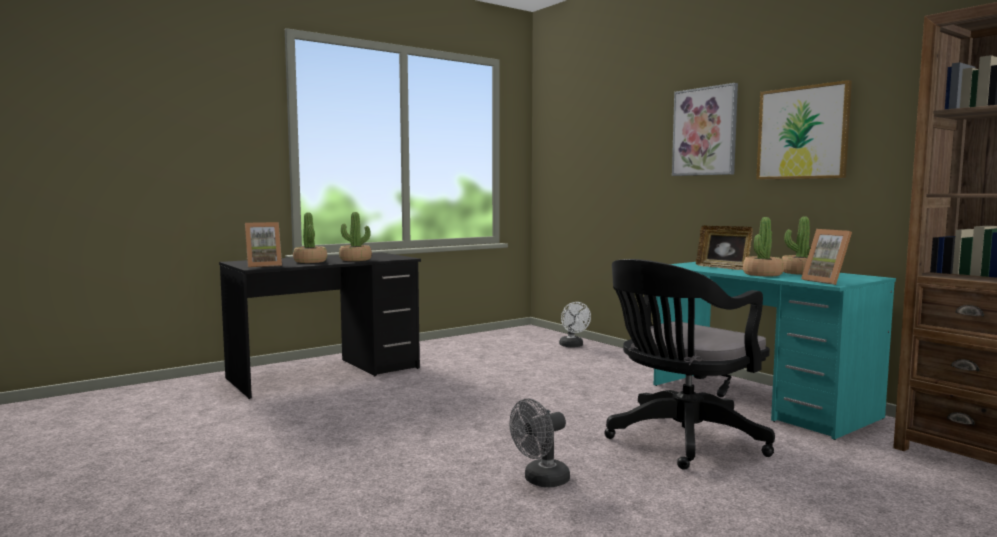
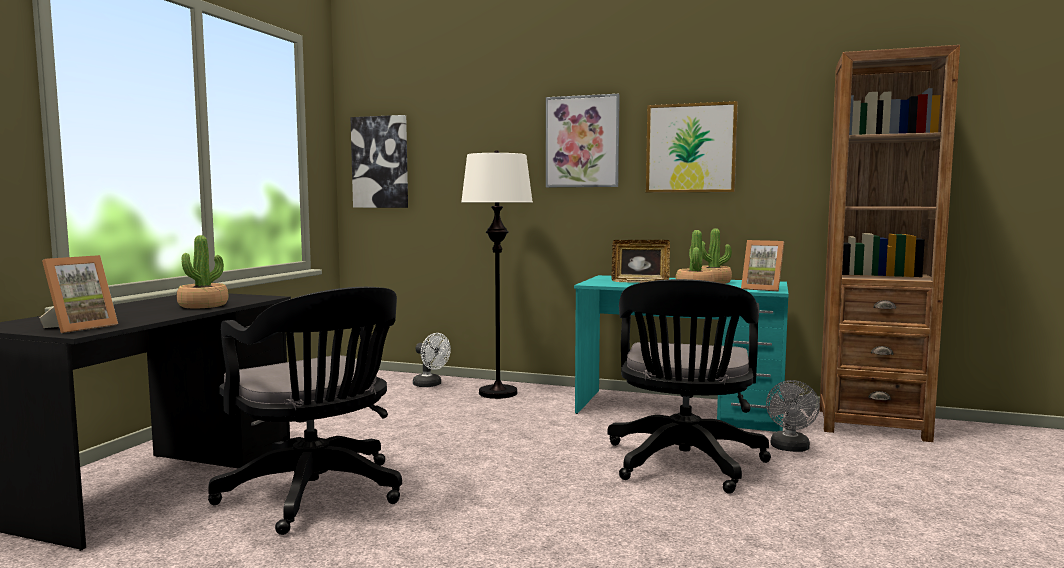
camera: 35 degrees left, 0 degrees up
potted plant [293,213,327,263] -> none
grey fan [509,399,570,487] -> grey fan moved to [766,380,820,452]
none -> black office chair [208,287,402,535]
none -> picture [350,115,408,208]
none -> white floor lamp [461,150,533,399]

